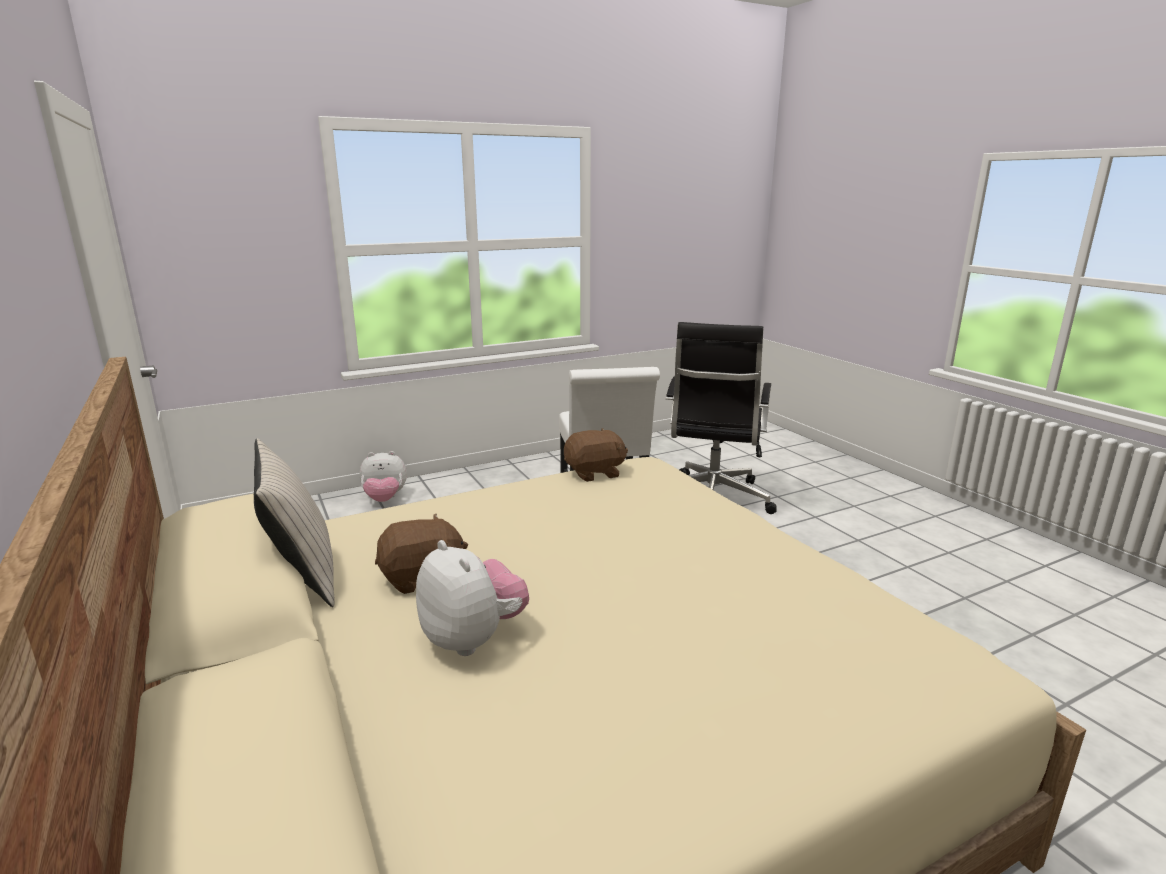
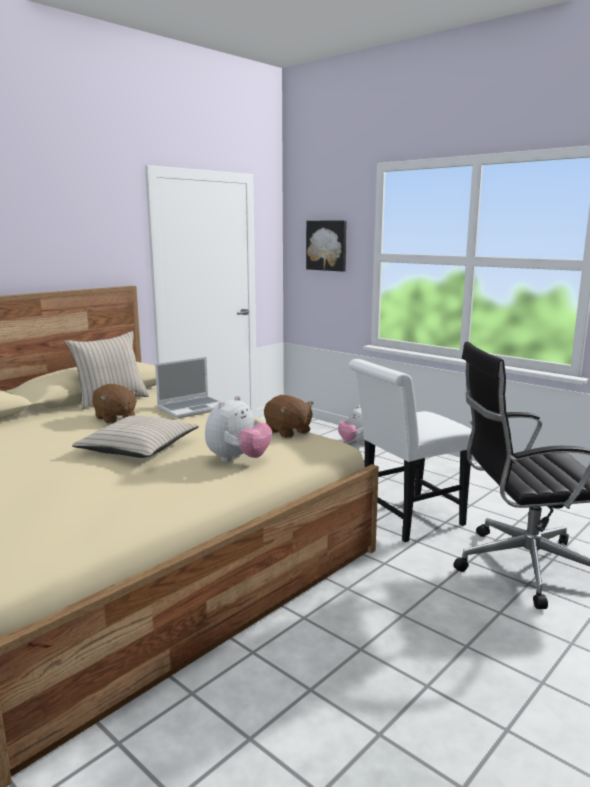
camera: 70 degrees right, 5 degrees down
plush toy [416,540,529,656] -> plush toy moved to [205,395,272,462]
none -> beige pillow [72,416,199,458]
none -> laptop [155,357,221,419]
none -> picture [306,220,347,272]

